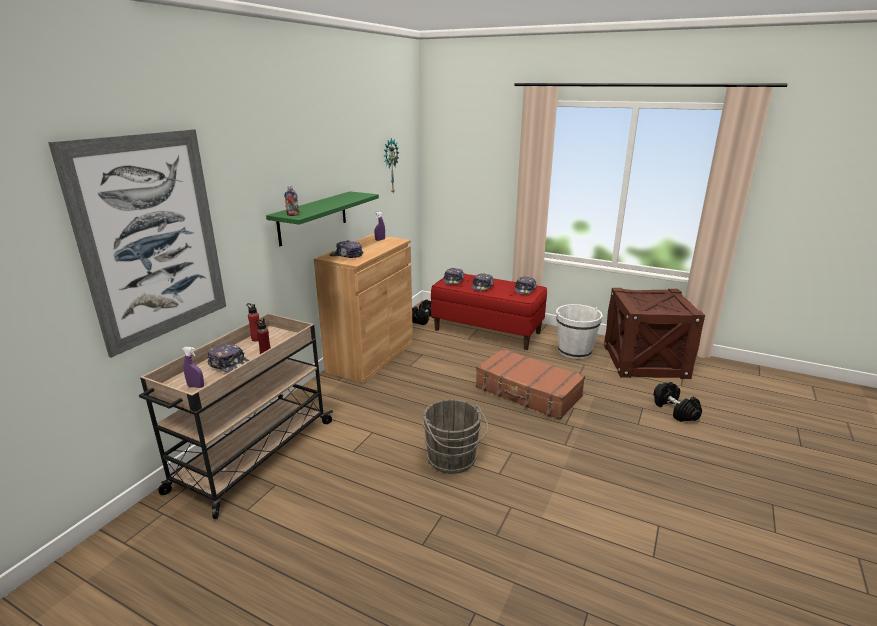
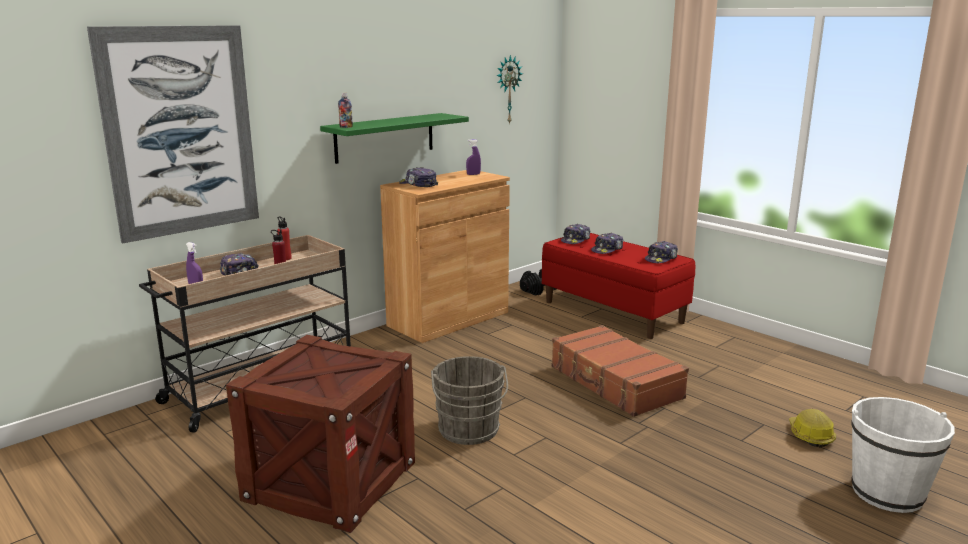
camera: 20 degrees right, 5 degrees down
white bucket [556,304,603,359] -> white bucket moved to [852,397,955,513]
crate [604,288,705,379] -> crate moved to [226,335,415,533]
black dumbbell [654,382,702,422] -> hard hat [789,409,836,447]

